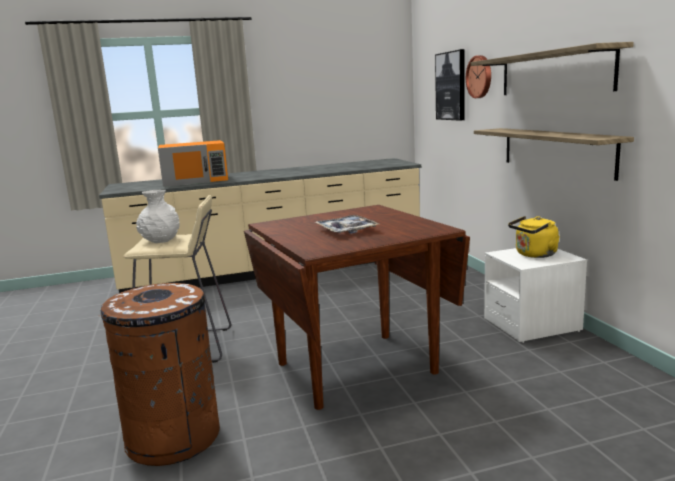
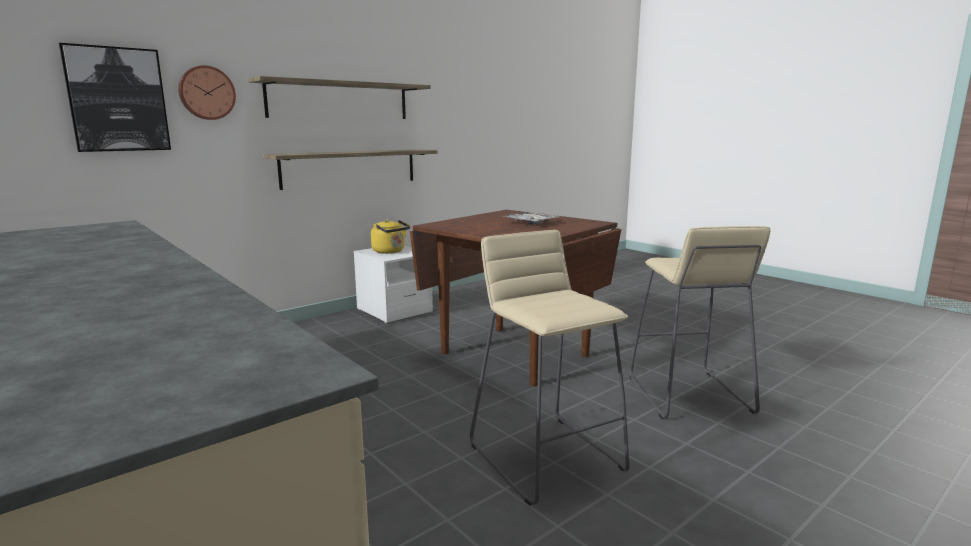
camera: 115 degrees left, 0 degrees up
brown trash can [99,283,220,466] -> beige stool [630,226,770,419]
white vase [136,190,180,243] -> none
orange microwave [158,140,228,187] -> none

